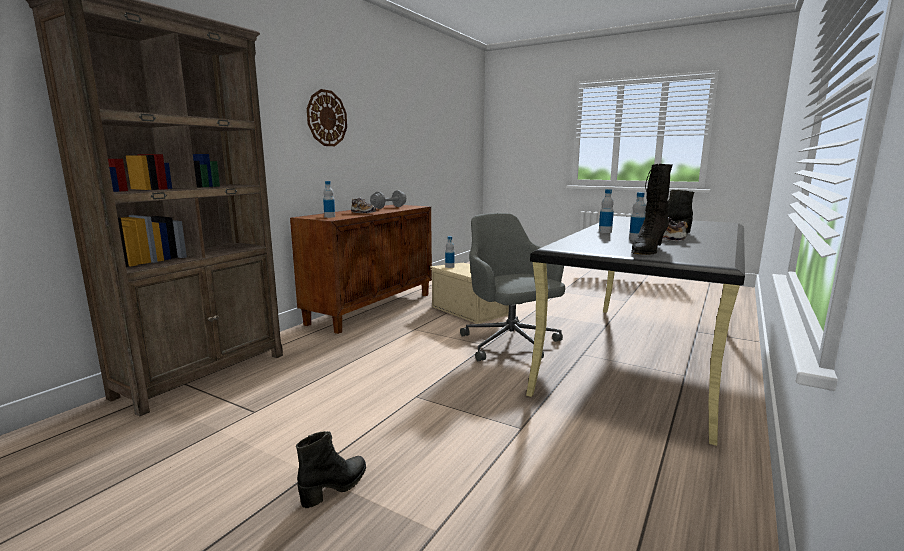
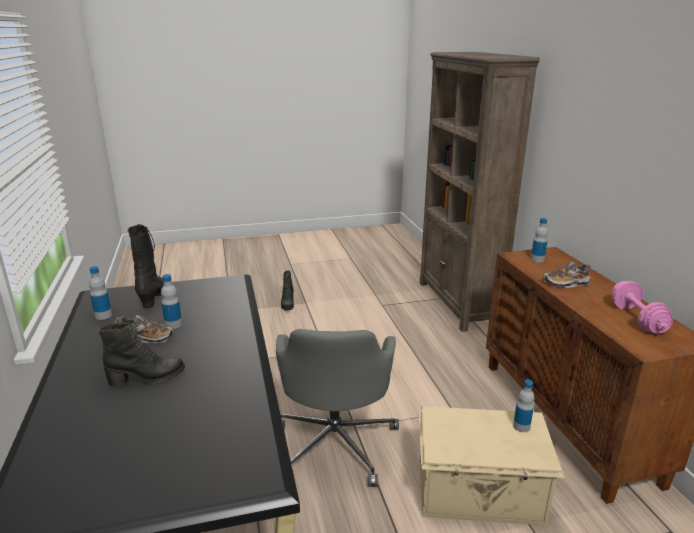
camera: 135 degrees right, 10 degrees up
wall clock [307,89,347,146] -> none
grey dumbbell [370,190,406,209] -> pink dumbbell [612,281,673,334]
grey office chair [460,213,565,361] -> grey office chair turned 75 degrees clockwise [276,329,399,487]
bottle [599,189,614,233] -> bottle moved to [89,266,112,320]

